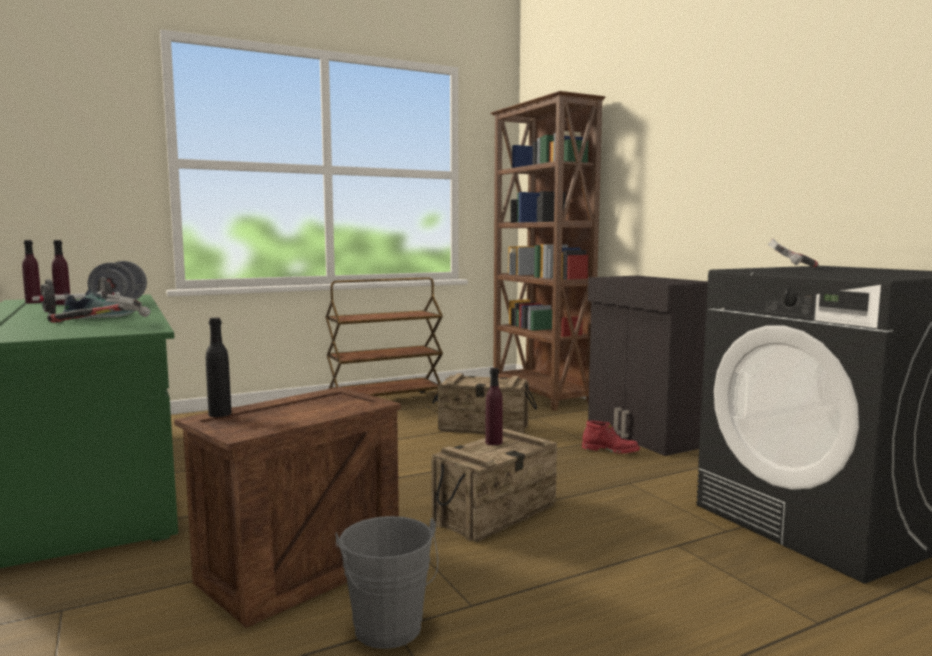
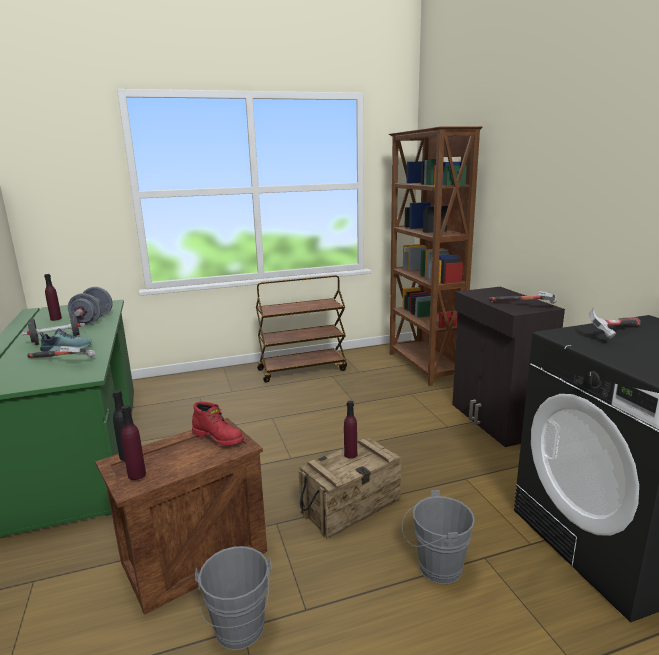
camera: 10 degrees right, 10 degrees up
purple bottle [22,240,42,303] -> purple bottle moved to [121,405,146,480]
crate [432,373,537,434] -> none
red boot [582,420,640,454] -> red boot moved to [192,401,244,446]
none -> grey bucket [402,490,475,584]
none -> hammer [489,291,557,304]

